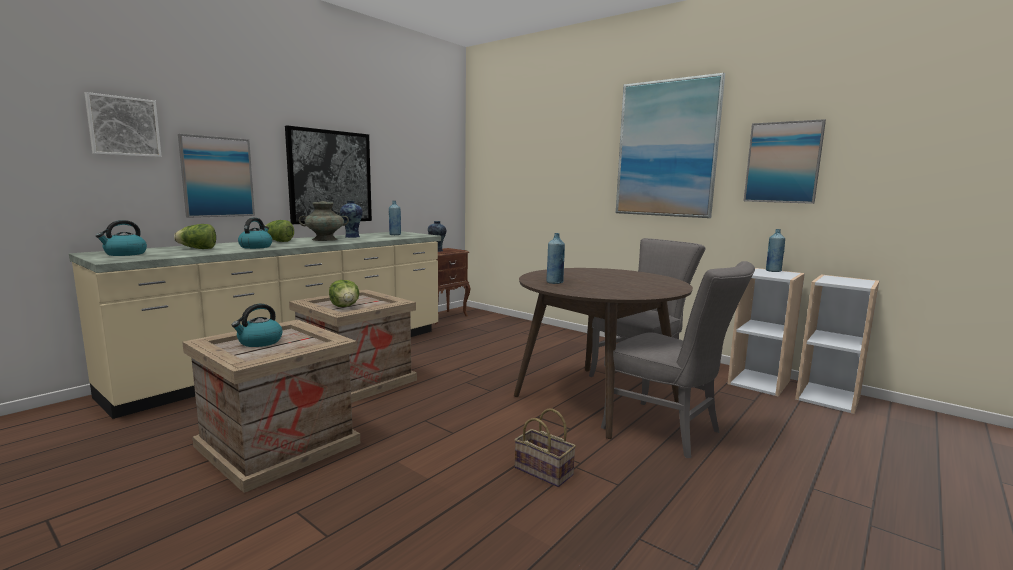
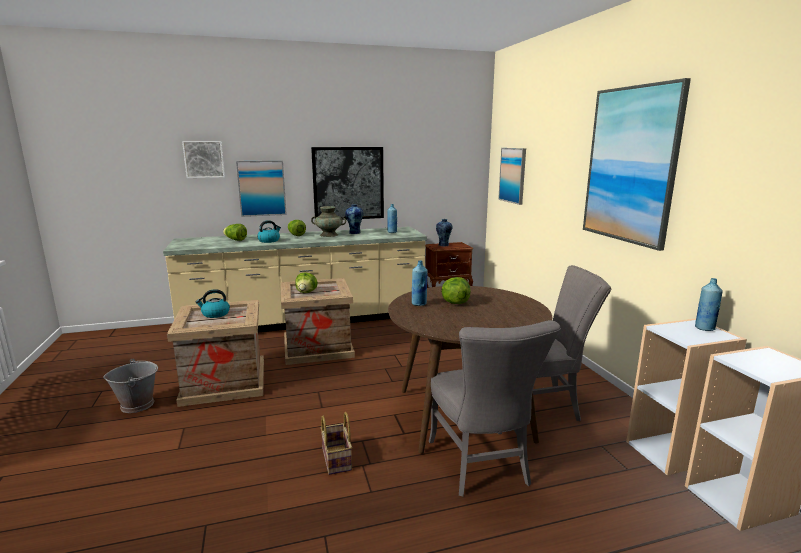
camera: 35 degrees right, 5 degrees up
kettle [96,220,147,256] -> none
picture [744,119,826,204] -> picture moved to [498,148,526,205]
none -> grey bucket [103,359,158,413]
none -> lettuce [442,277,471,304]

